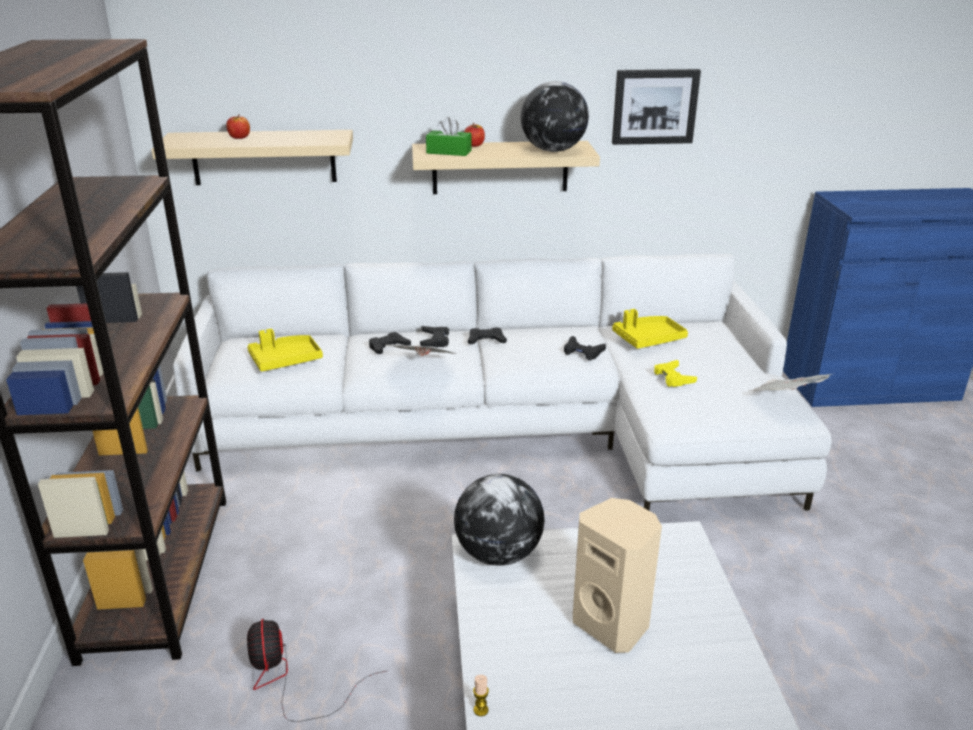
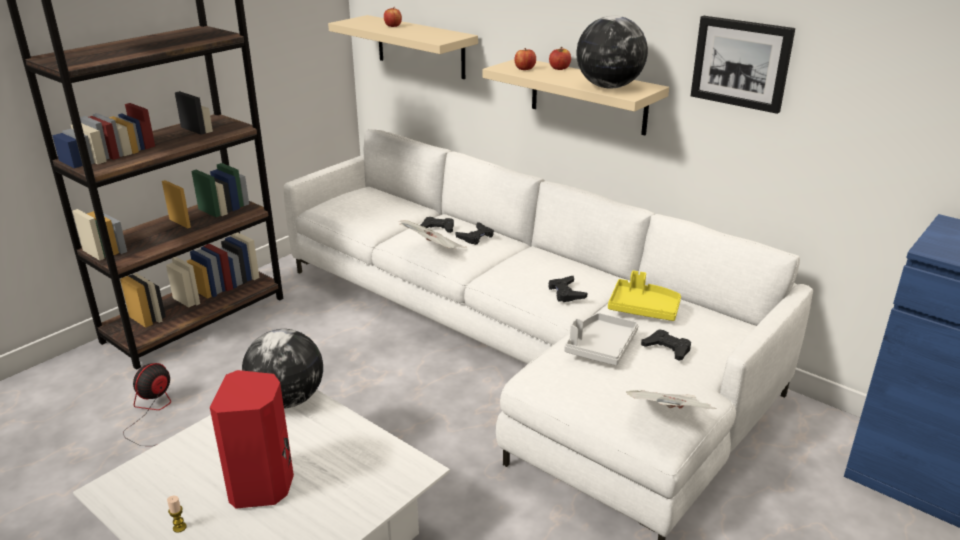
camera: 45 degrees right, 0 degrees up
yellow tray [247,329,323,372] -> none
green tissue box [426,117,471,156] -> apple [515,48,536,70]
black game controller [468,327,507,344] -> black game controller moved to [641,330,691,361]
candle [473,675,489,716] -> candle moved to [167,496,187,533]
beige speaker [573,498,662,653] -> red speaker [210,370,294,509]
yellow game controller [654,360,697,387] -> grey tray [564,313,639,365]

